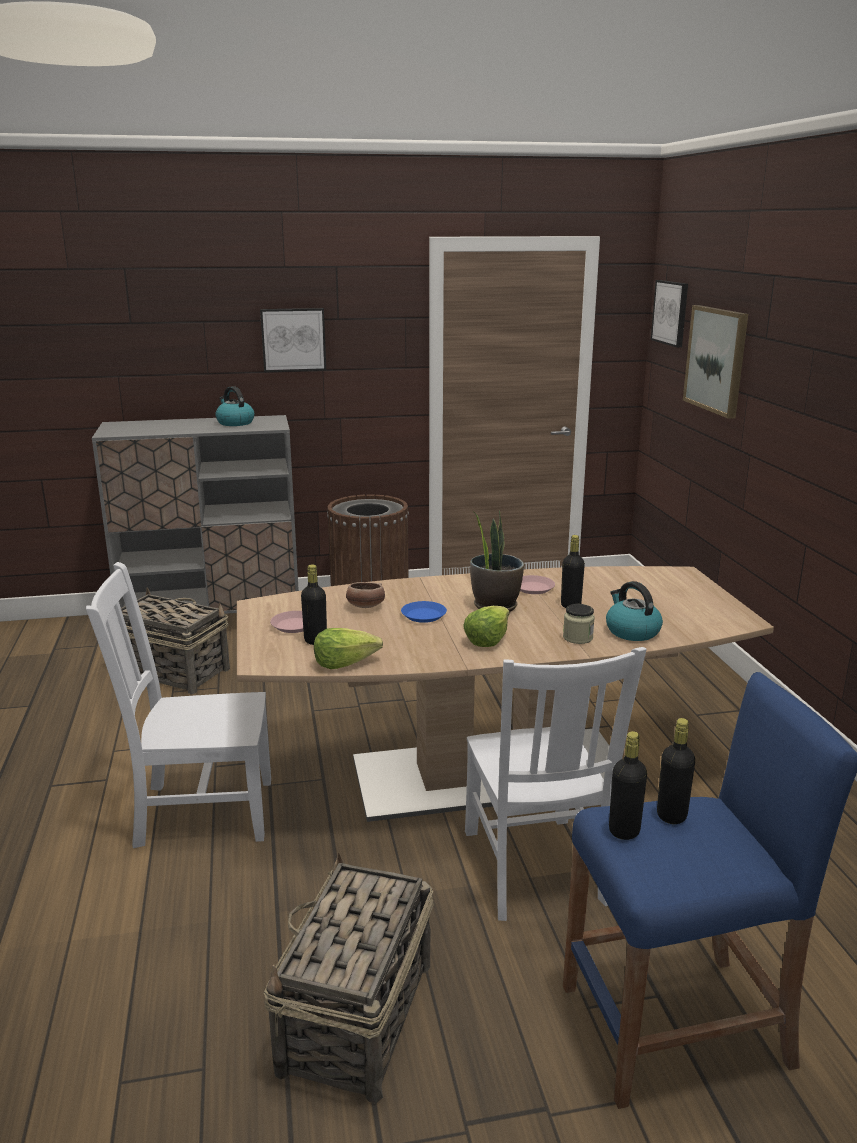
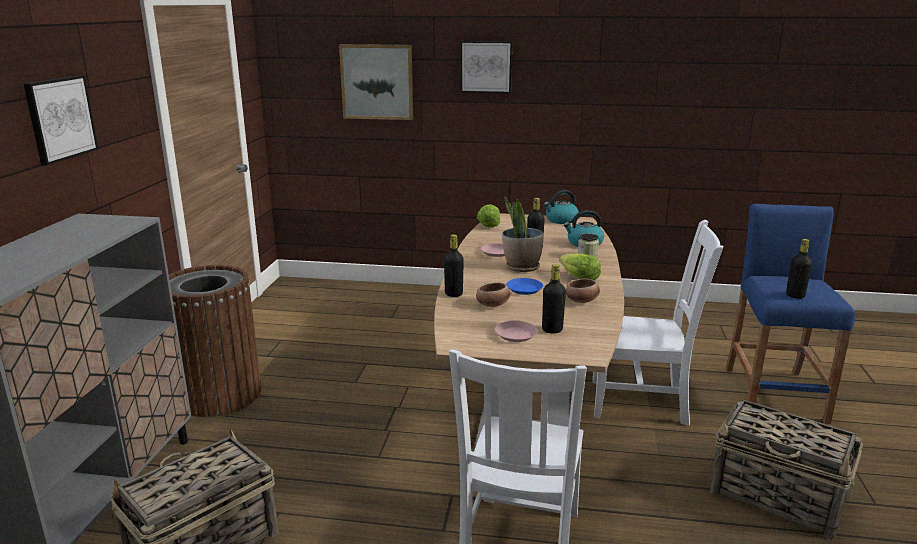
camera: 70 degrees left, 0 degrees up
kettle [215,386,255,426] -> kettle moved to [544,190,579,224]
lettuce [314,628,383,669] -> lettuce moved to [477,204,501,227]
picture [651,280,688,347] -> picture moved to [461,41,512,93]
black bottle [657,718,695,824] -> black bottle moved to [444,234,464,297]
none -> bowl [566,279,600,303]

